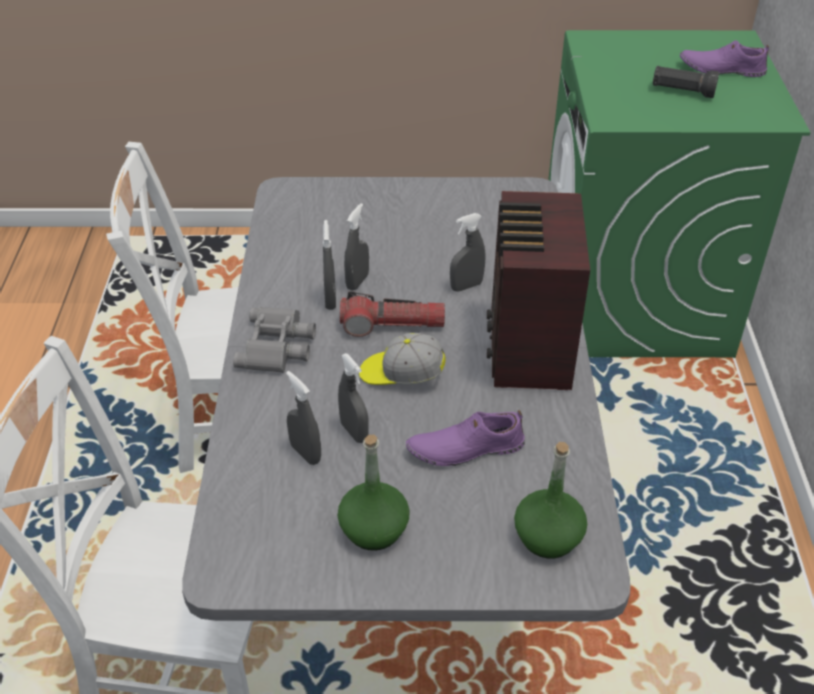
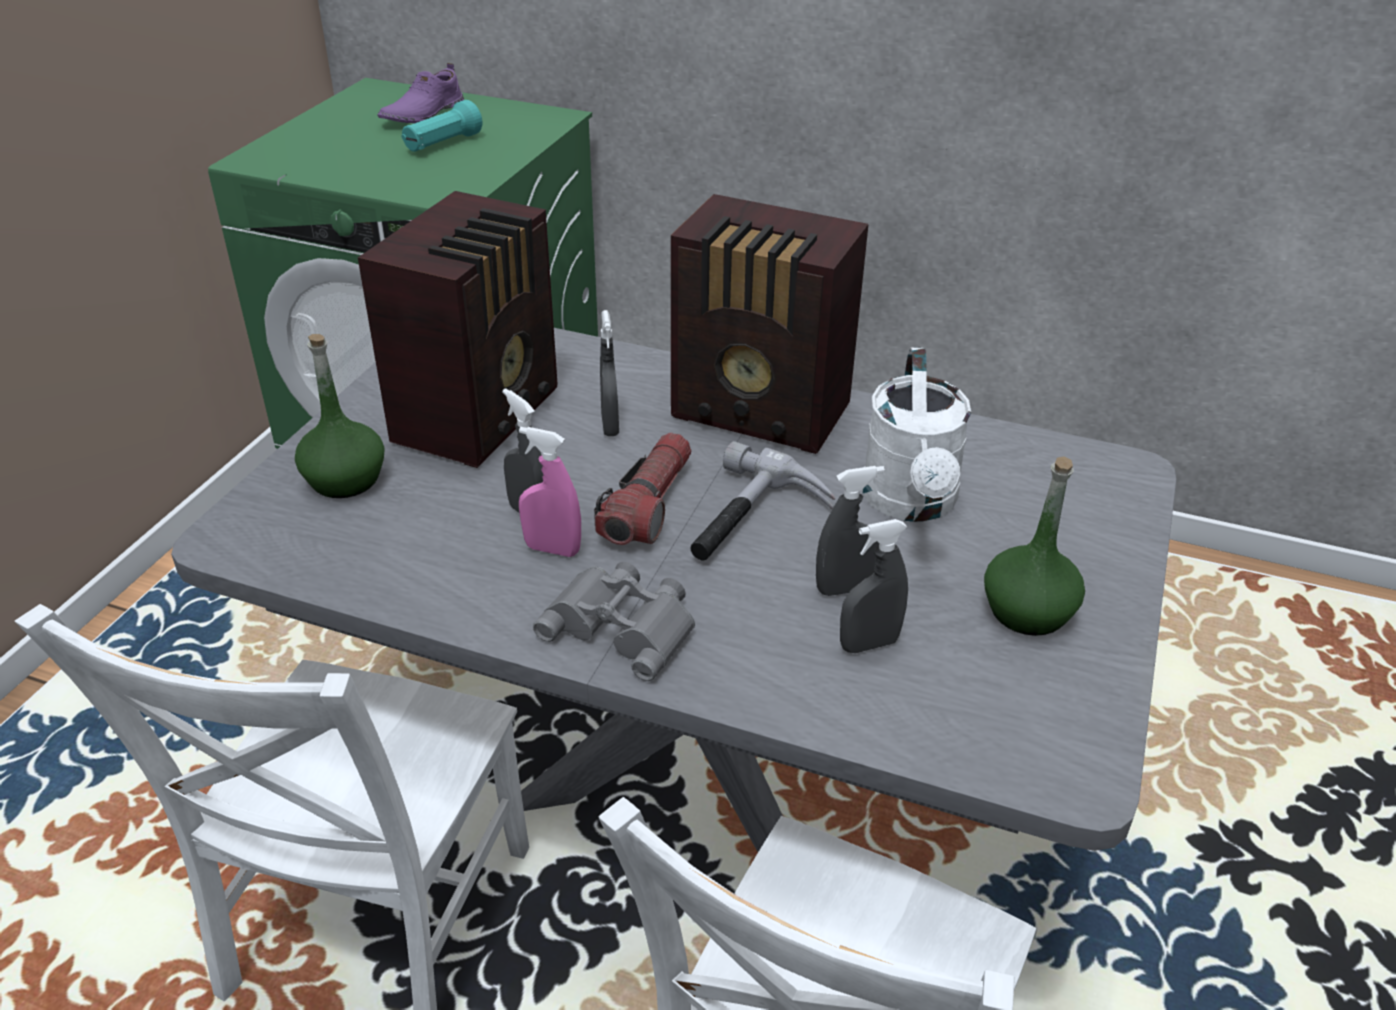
camera: 70 degrees left, 5 degrees down
grey spray bottle [323,220,336,310] -> pink spray bottle [519,427,581,557]
cap [359,333,446,385] -> hammer [691,441,835,561]
purple shoe [406,410,525,466] -> white watering can [862,347,971,522]
green bottle [514,442,587,558] -> green bottle moved to [295,334,385,498]
black flashlight [653,66,720,98] -> turquoise flashlight [402,100,482,152]
none -> radio [358,191,558,468]

